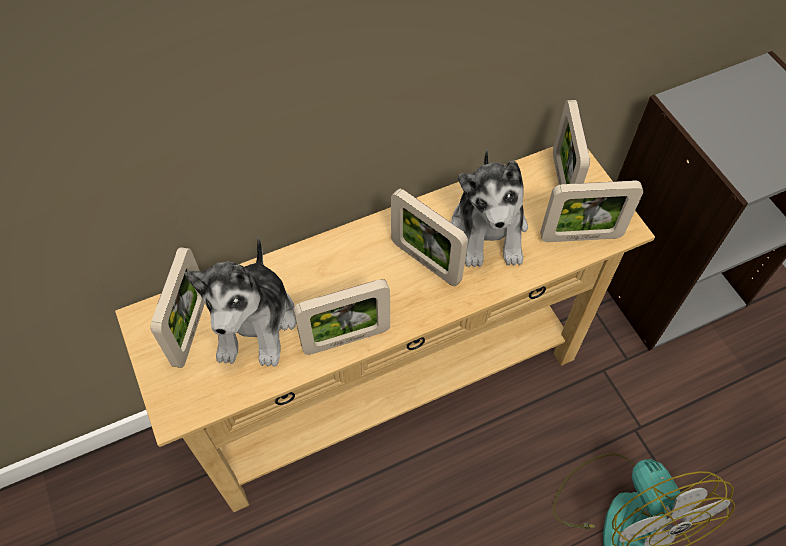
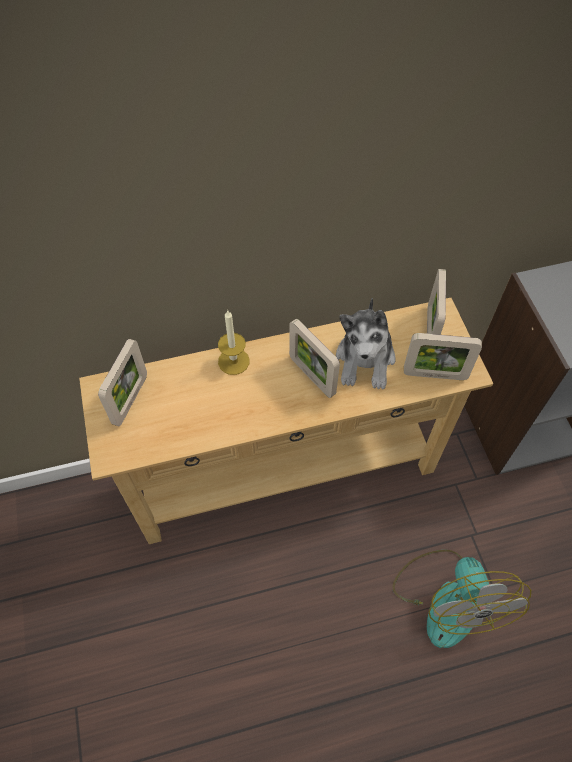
camera: 10 degrees right, 0 degrees up
plush toy [185,237,296,367] -> none
picture frame [293,279,390,355] -> none
none -> candle [218,311,250,375]

